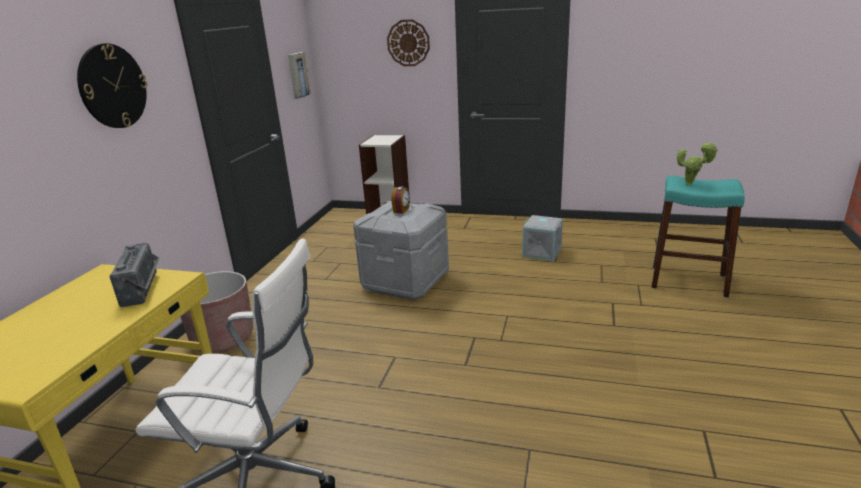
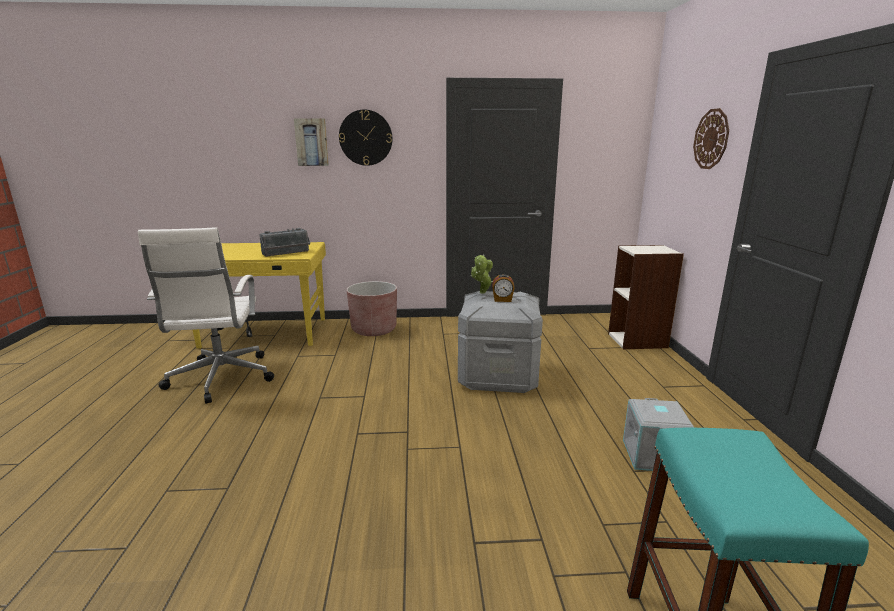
camera: 70 degrees right, 5 degrees down
picture [288,52,311,99] -> picture moved to [294,118,329,166]
potted plant [677,141,718,185] -> potted plant moved to [471,254,493,294]

